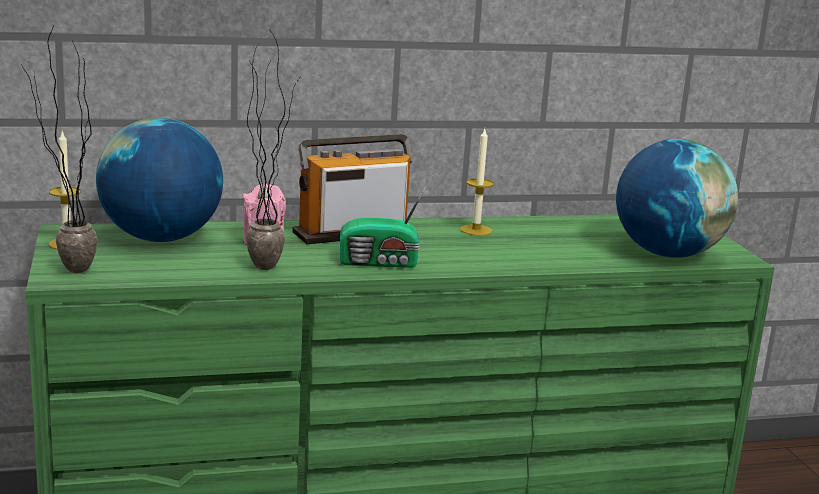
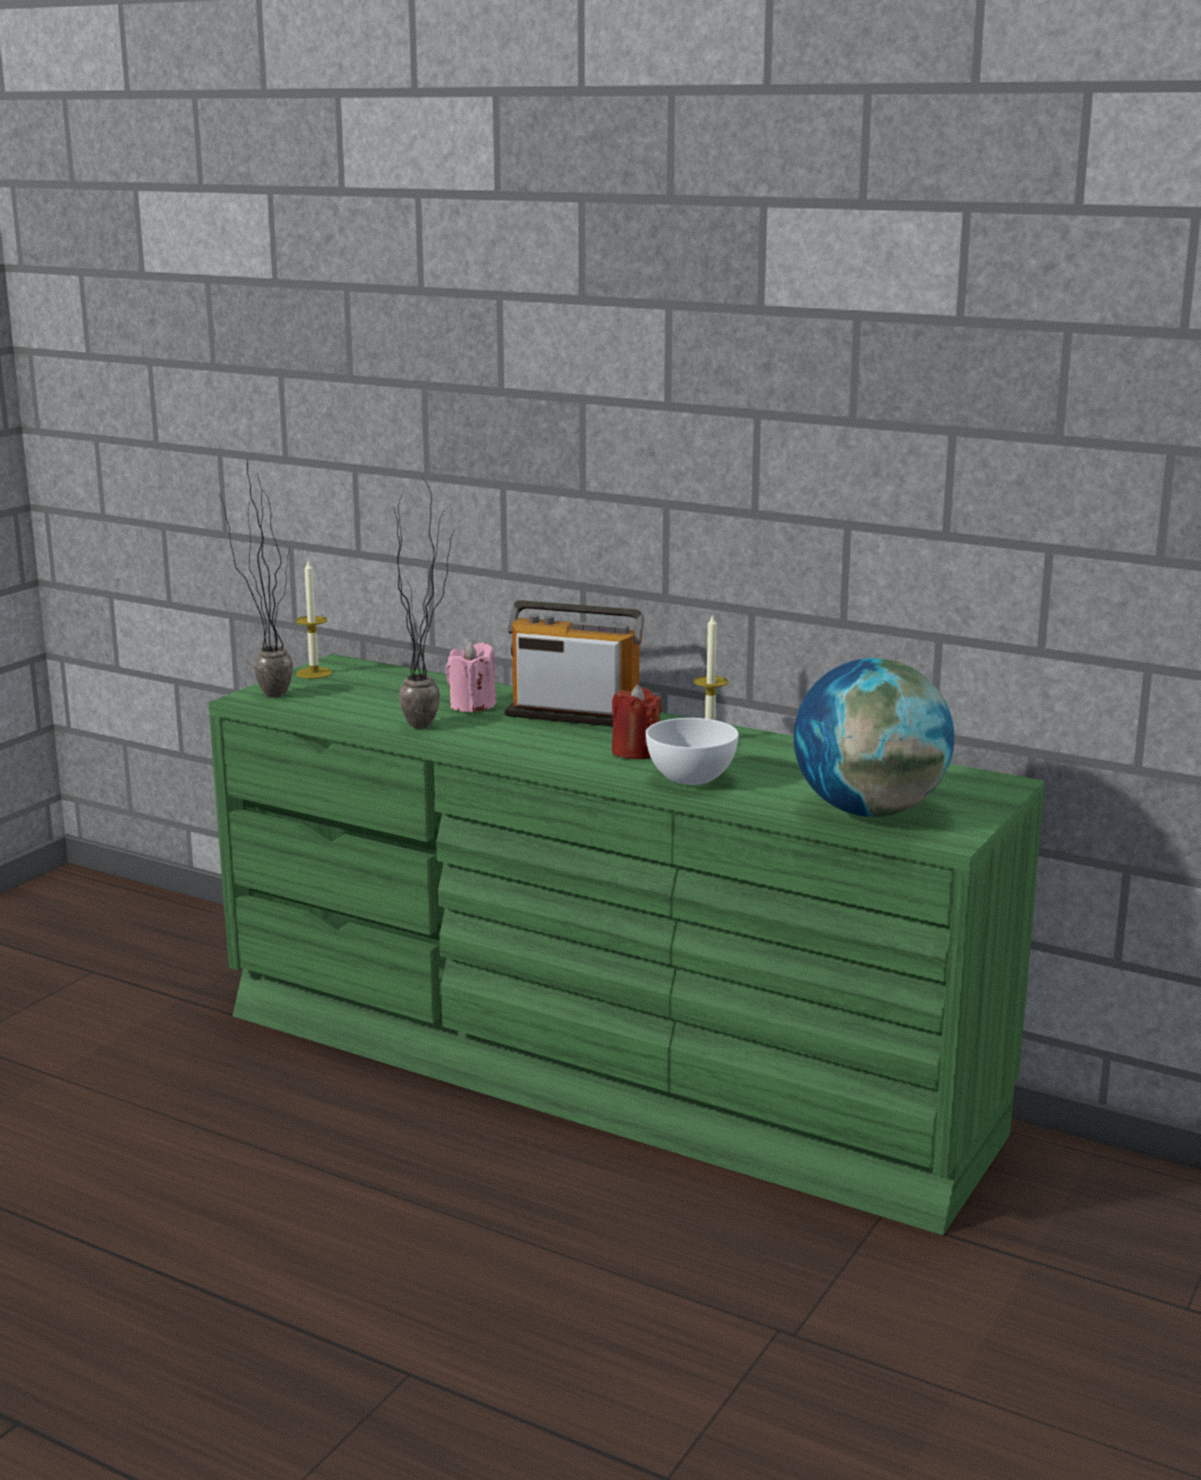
camera: 45 degrees right, 0 degrees up
globe [96,118,223,242] -> none
radio [340,186,426,268] -> none
none -> red candle [612,685,662,759]
none -> white bowl [646,718,739,785]

